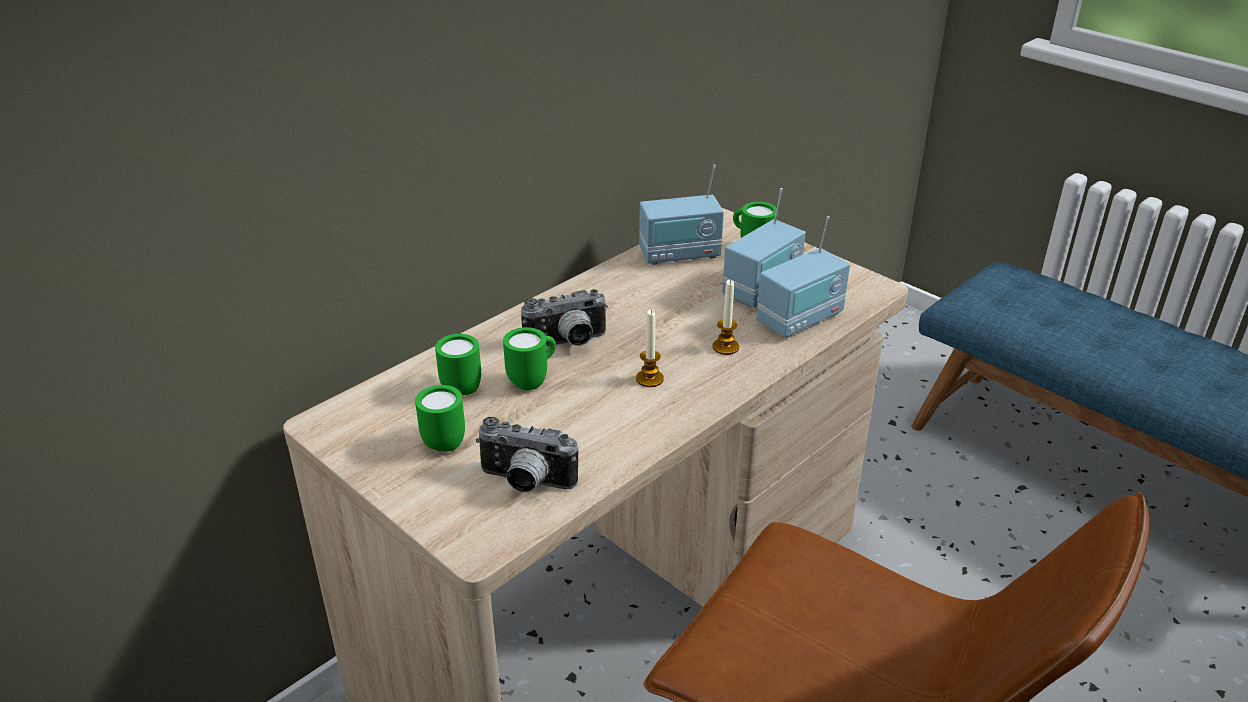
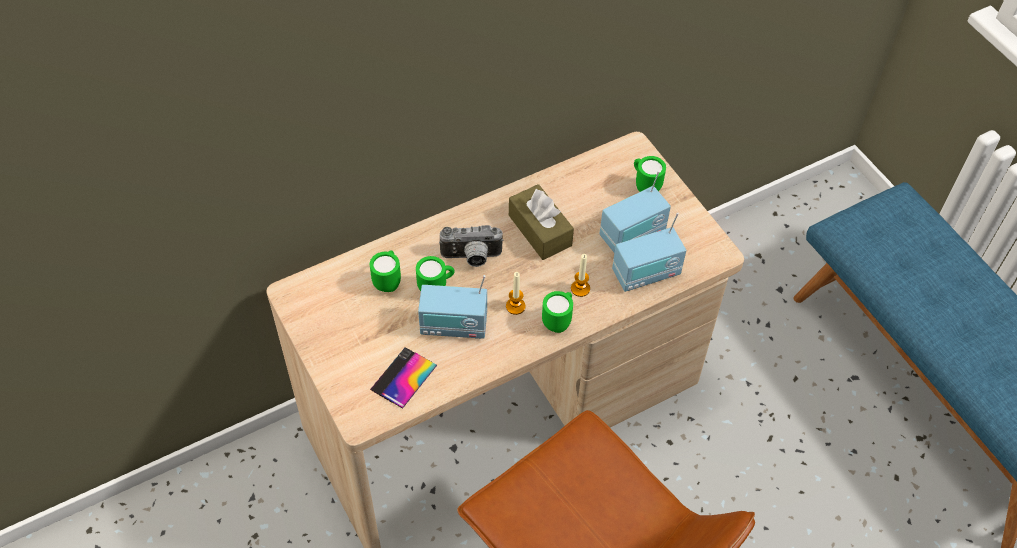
camera: 15 degrees right, 20 degrees up
green mug [415,385,465,452] -> green mug moved to [542,291,573,333]
camera [476,417,578,493] -> phone [370,347,437,409]
radio [639,165,724,265] -> radio moved to [418,275,487,339]
none -> brown tissue box [509,184,574,260]

